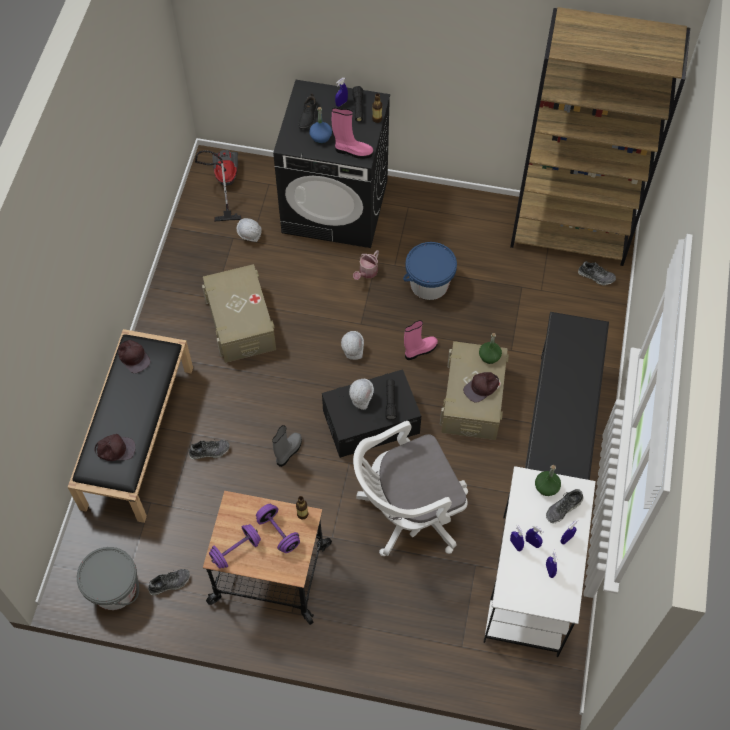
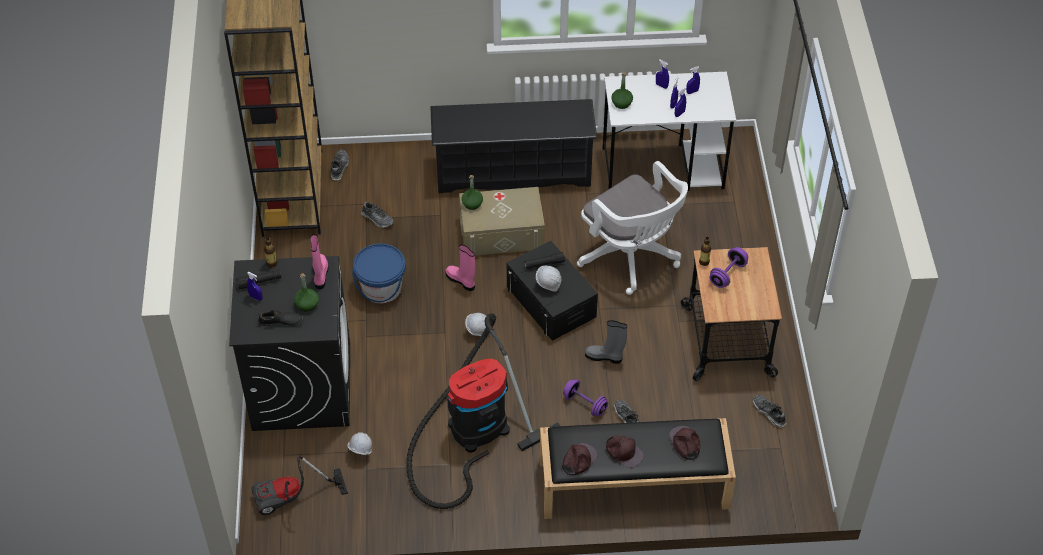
camera: 105 degrees left, 10 degrees down
grey bucket [77,547,139,610] -> none
beige storage box [202,264,276,363] -> vacuum cleaner [406,313,560,509]
purple dumbbell [209,524,261,569] -> purple dumbbell moved to [563,380,608,416]
blue bottle [309,107,332,144] -> green bottle [294,273,319,312]
watering can [353,250,379,280] -> none
brown cap [463,372,499,402] -> brown cap moved to [606,436,644,468]
shoe [546,489,584,523] -> shoe moved to [361,202,394,228]

